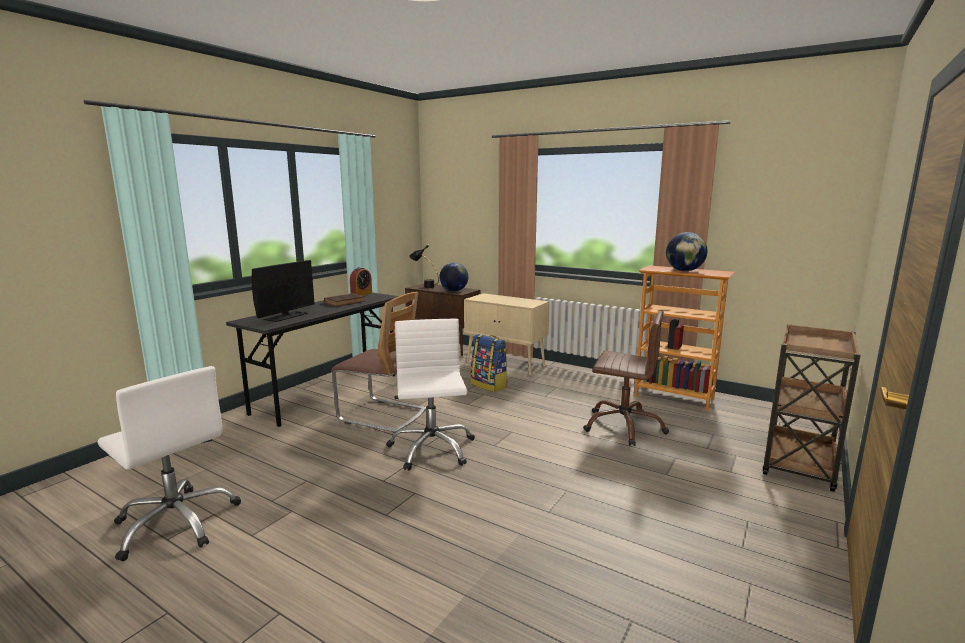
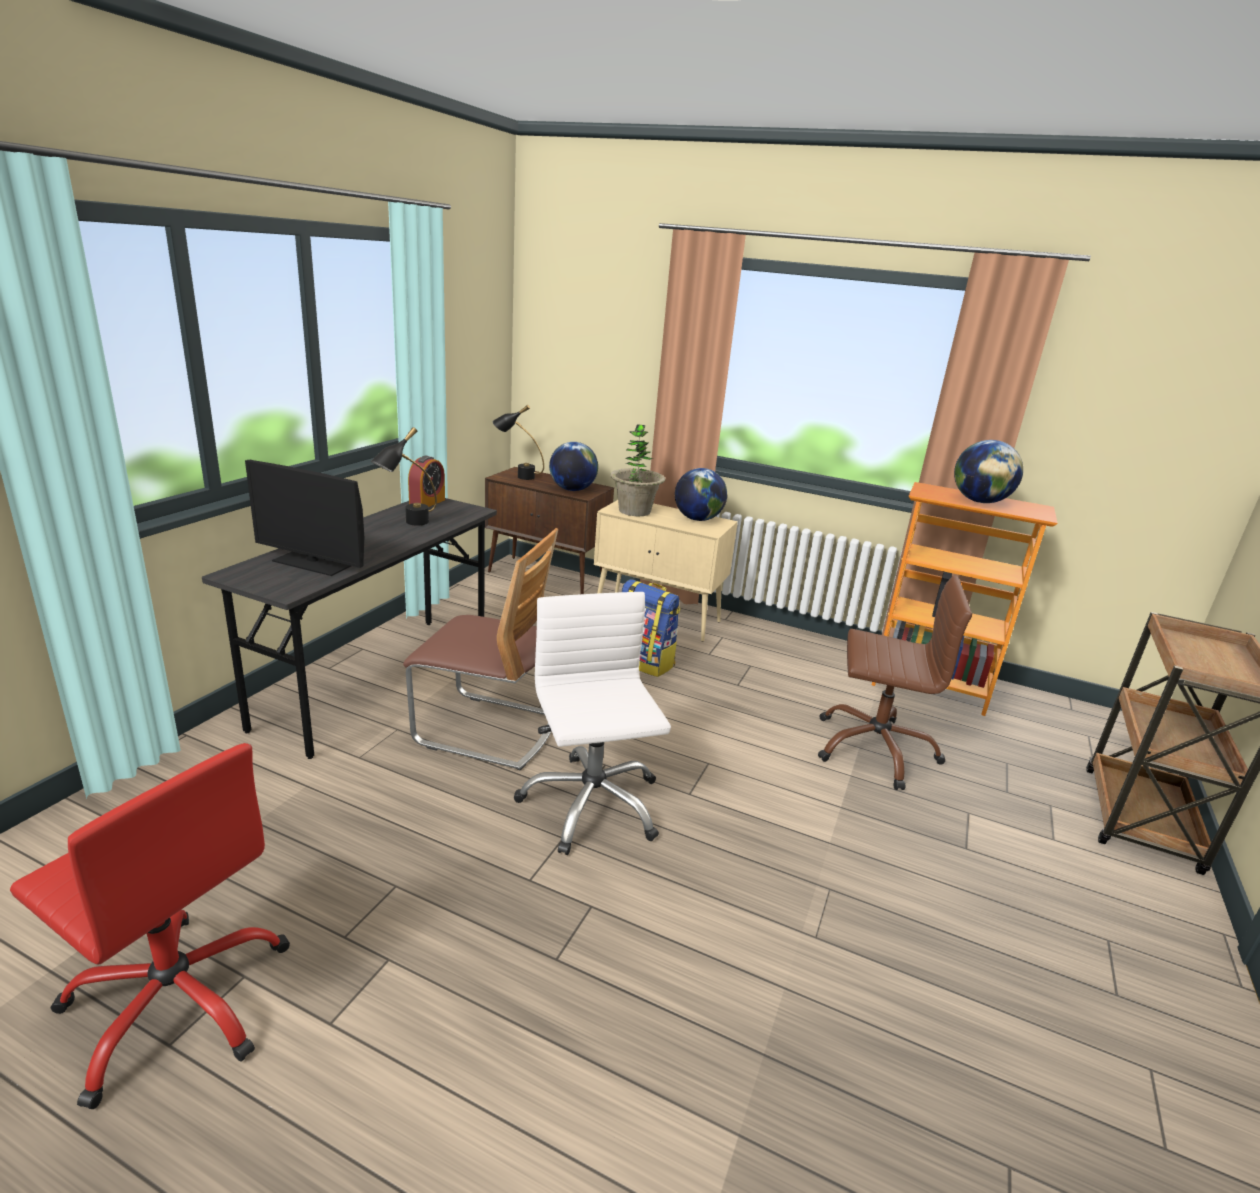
camera: 10 degrees left, 10 degrees up
white office chair [98,366,241,561] -> red office chair [10,743,290,1109]
monitor [252,260,315,322] -> monitor turned 90 degrees clockwise [245,460,364,576]
brown book [324,293,365,307] -> black table lamp [371,427,437,526]
none -> potted plant [610,424,665,516]
none -> globe [675,468,727,521]

